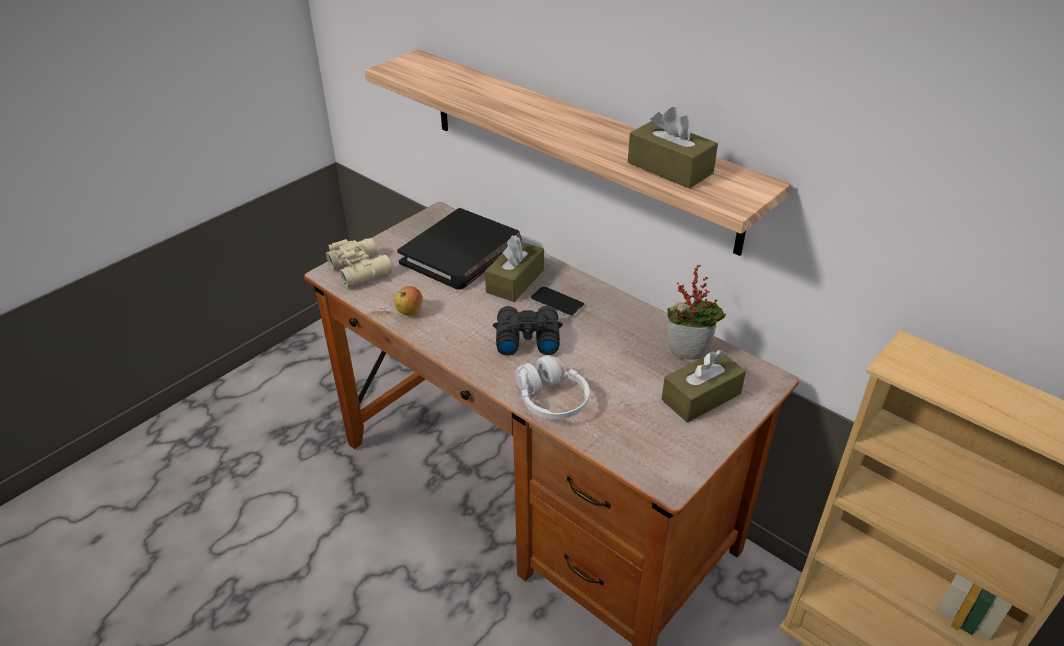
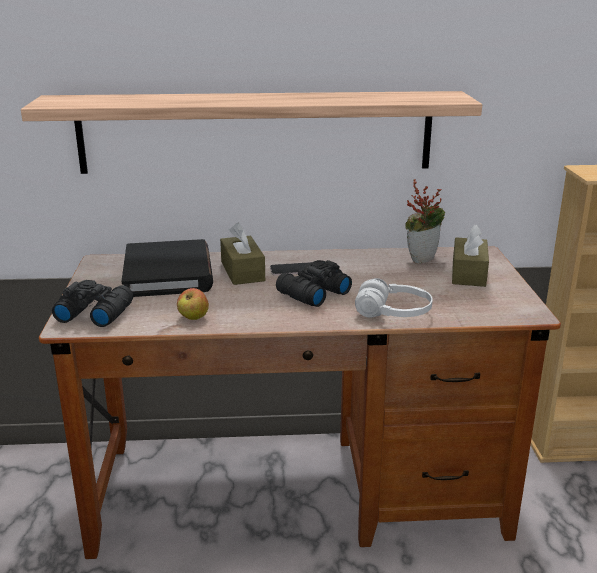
camera: 45 degrees left, 15 degrees down
beige binoculars [326,238,392,287] -> black binoculars [52,280,133,327]
brown tissue box [628,107,718,189] -> none

